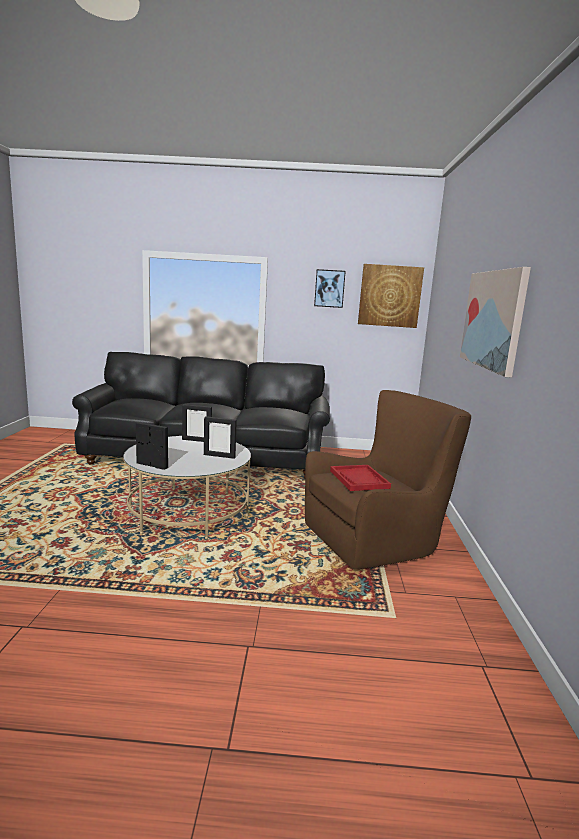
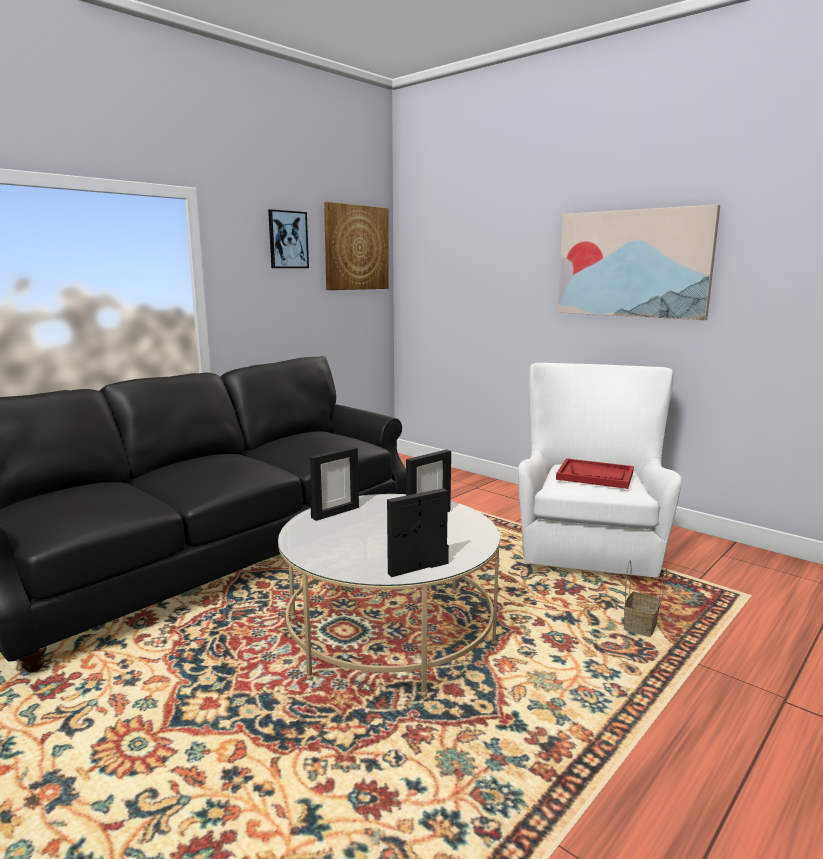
camera: 50 degrees left, 0 degrees up
brown armchair [305,390,471,569] -> white armchair [518,363,682,577]
none -> basket [624,560,667,637]

